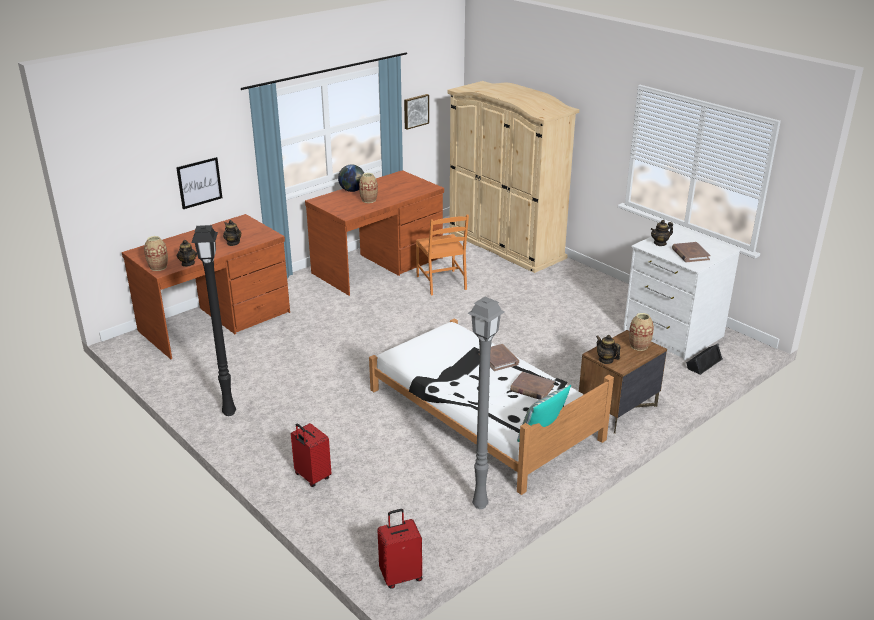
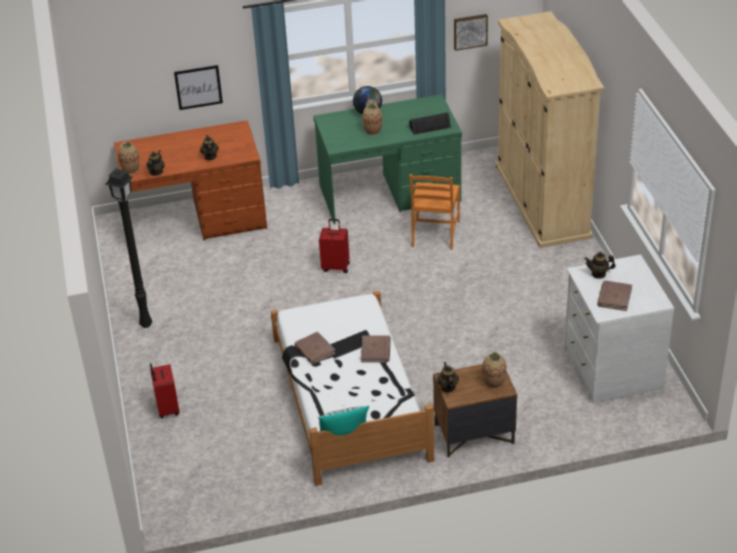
camera: 30 degrees right, 10 degrees up
brown desk [305,170,444,296] -> green desk [313,94,462,224]
red suitcase [377,509,422,589] -> red suitcase moved to [319,219,350,273]
grey floor lamp [467,297,504,509] -> none
brown book [510,372,555,400] -> brown book moved to [294,332,335,365]
black speaker [686,344,723,375] -> black speaker moved to [409,112,451,135]

